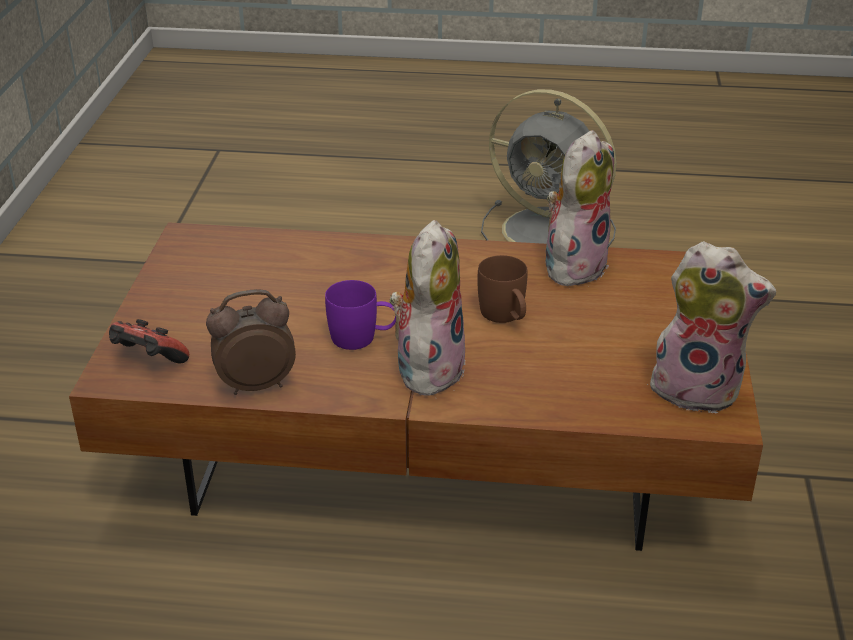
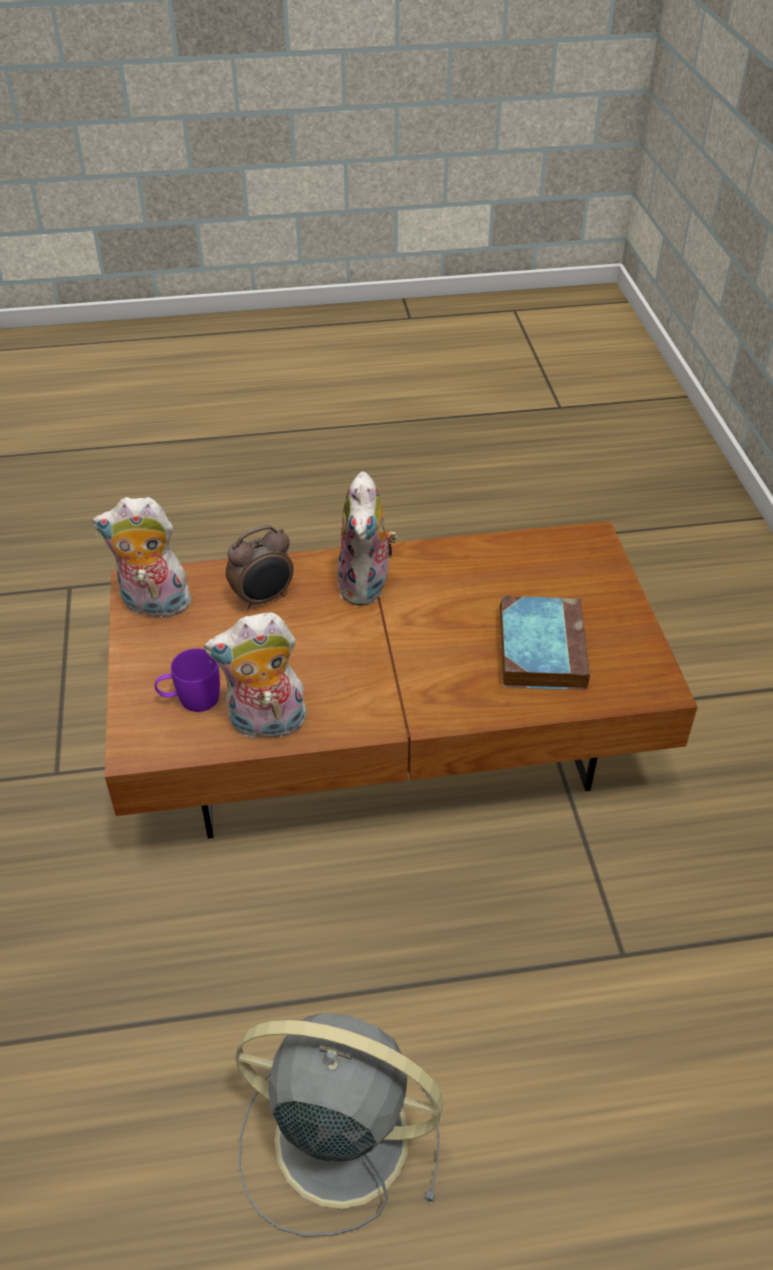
camera: 165 degrees right, 10 degrees up
game controller [109,319,189,364] -> none
alarm clock [206,289,296,395] -> alarm clock moved to [226,525,294,610]
purple mug [325,280,396,350] -> purple mug moved to [155,648,220,712]
brown mug [478,255,528,323] -> none
plush toy [546,130,614,286] -> plush toy turned 60 degrees clockwise [204,612,307,742]
none -> book [500,596,590,690]

